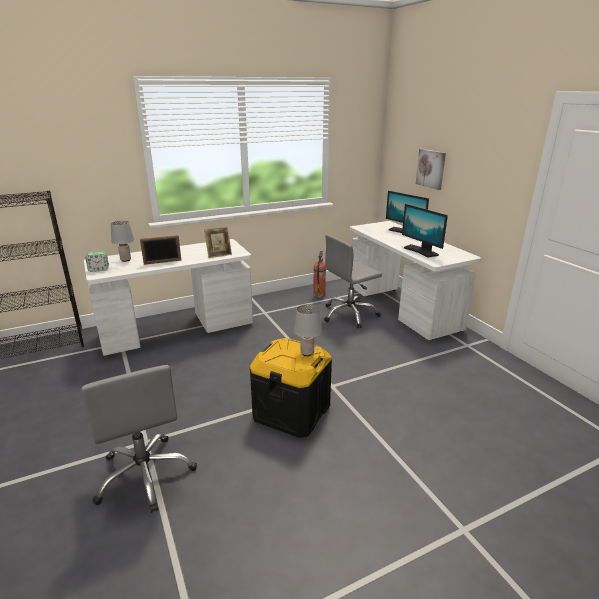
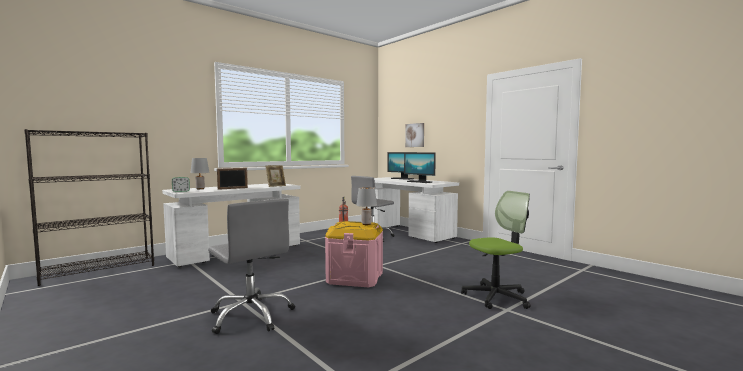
camera: 15 degrees left, 20 degrees down
black storage box [250,338,332,438] -> pink storage box [325,221,383,287]
none -> office chair [461,191,531,309]

